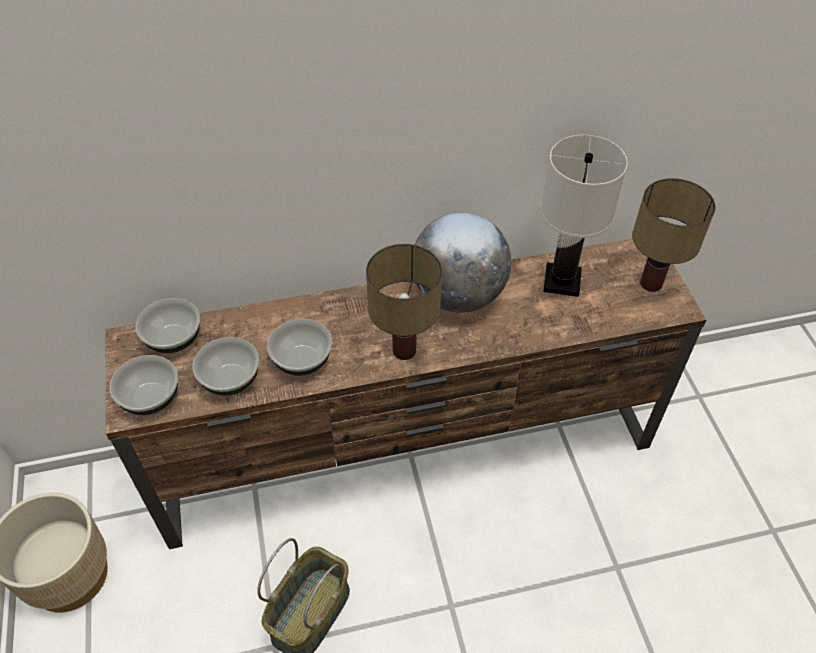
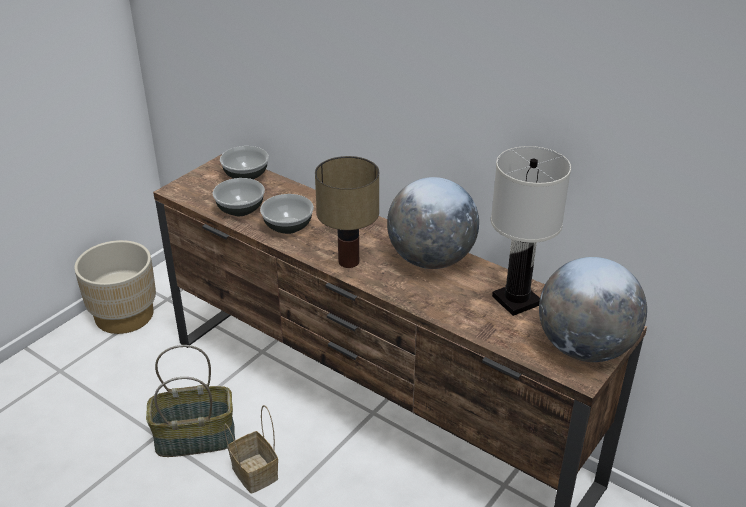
camera: 50 degrees right, 15 degrees down
bowl [110,355,178,415] -> none
table lamp [632,178,715,292] -> globe [539,257,647,362]
none -> basket [224,405,278,494]

